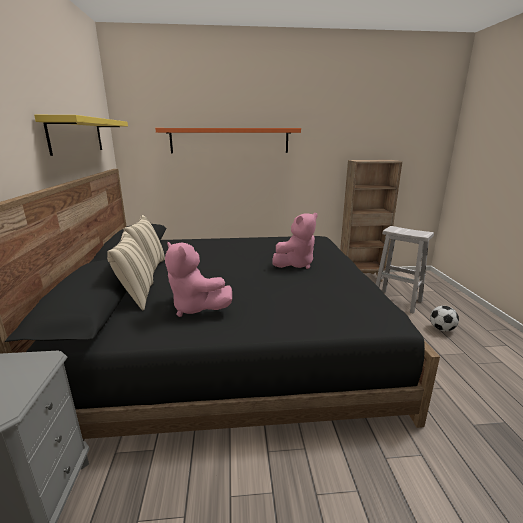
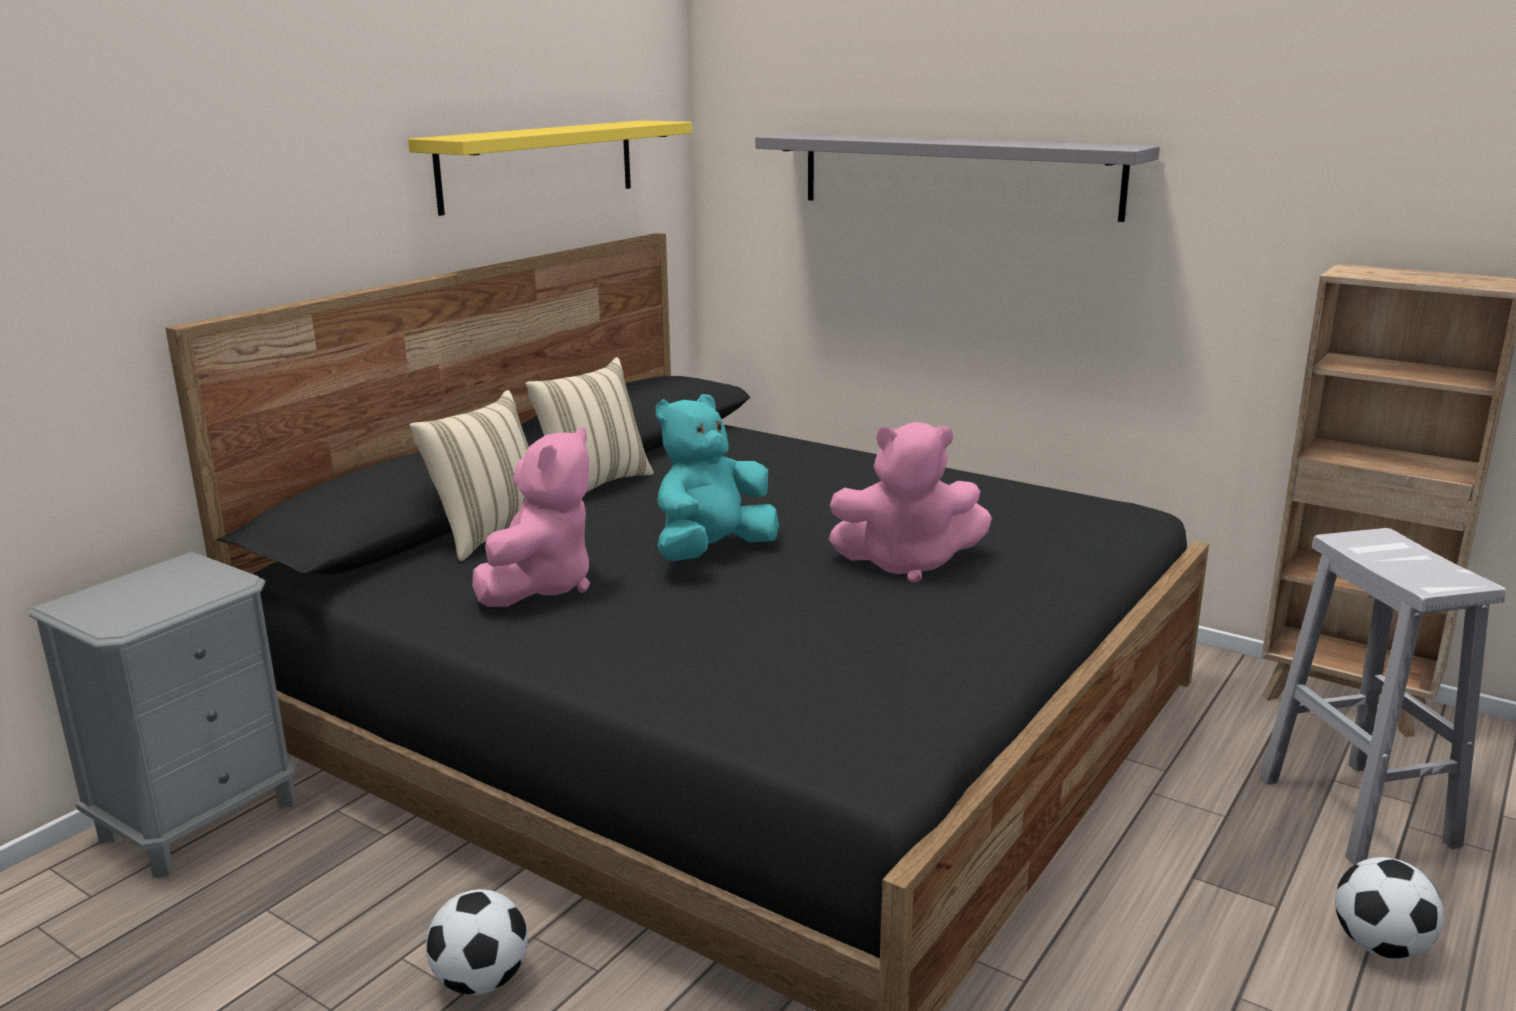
camera: 40 degrees right, 0 degrees up
orange shelf [155,128,301,153] -> grey shelf [755,133,1160,222]
pink plush toy [165,241,232,317] -> pink plush toy turned 150 degrees counterclockwise [472,427,590,607]
none -> football [426,889,528,995]
none -> turquoise plush toy [656,394,779,561]

